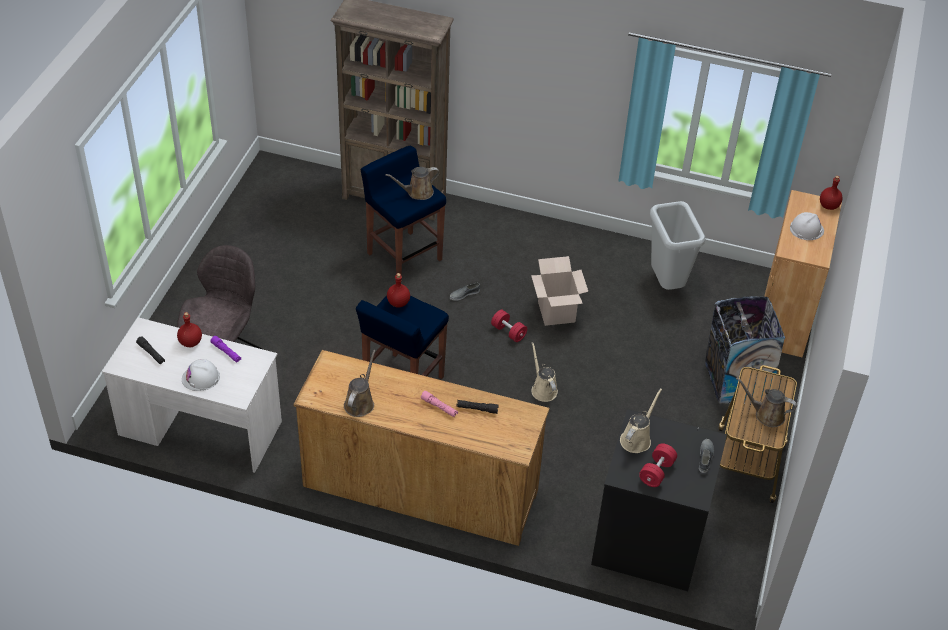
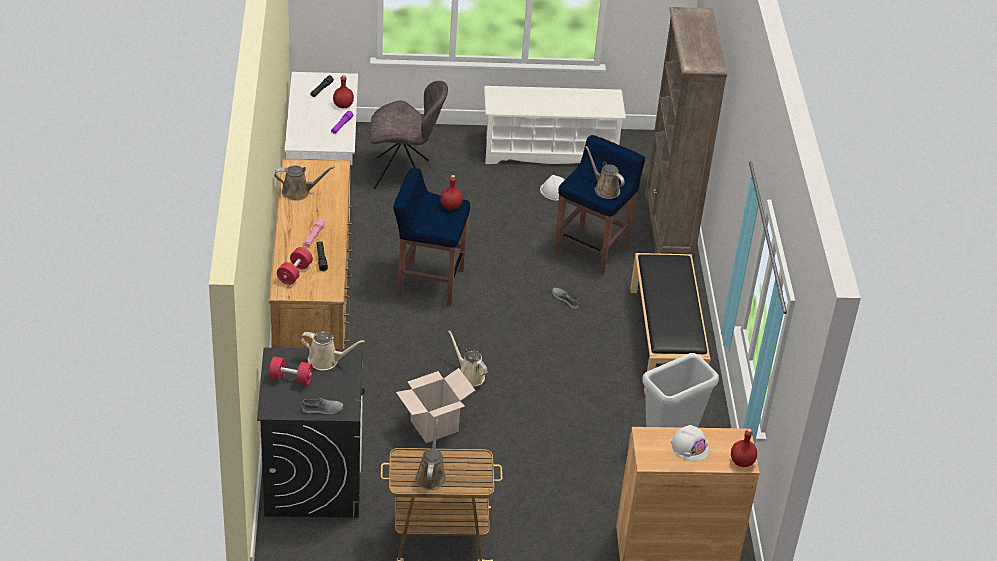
camera: 70 degrees right, 5 degrees down
white hard hat [182,359,220,391] -> white hard hat moved to [540,175,565,201]
red dumbbell [491,310,527,342] -> red dumbbell moved to [277,247,313,285]
cardboard box [531,256,588,326] -> cardboard box moved to [396,368,475,443]
beige watering can [532,342,558,402] -> beige watering can turned 90 degrees counterclockwise [448,330,488,387]
trash can [705,296,785,404] -> none
none -> white shoe rack [484,86,626,164]
none -> black bench [630,253,710,394]

